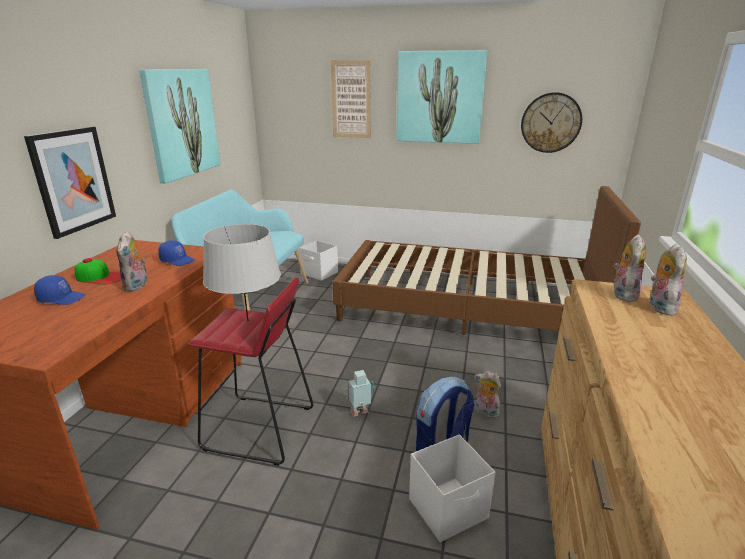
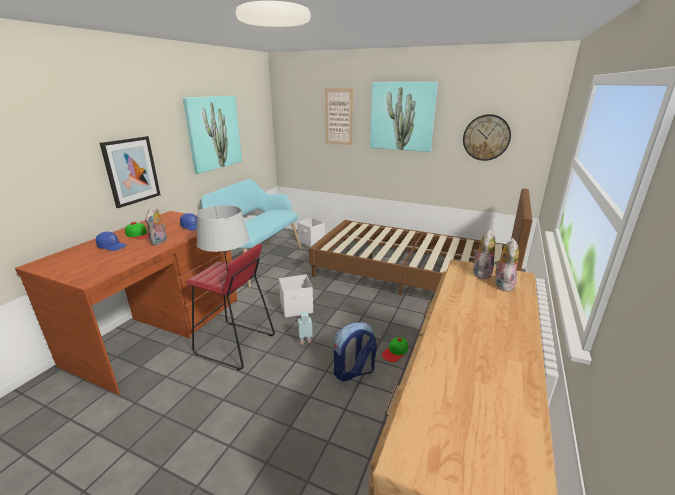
camera: 10 degrees right, 0 degrees up
white storage box [409,435,495,542] -> white storage box moved to [279,274,313,318]
plush toy [475,371,501,418] -> cap [382,337,408,362]

